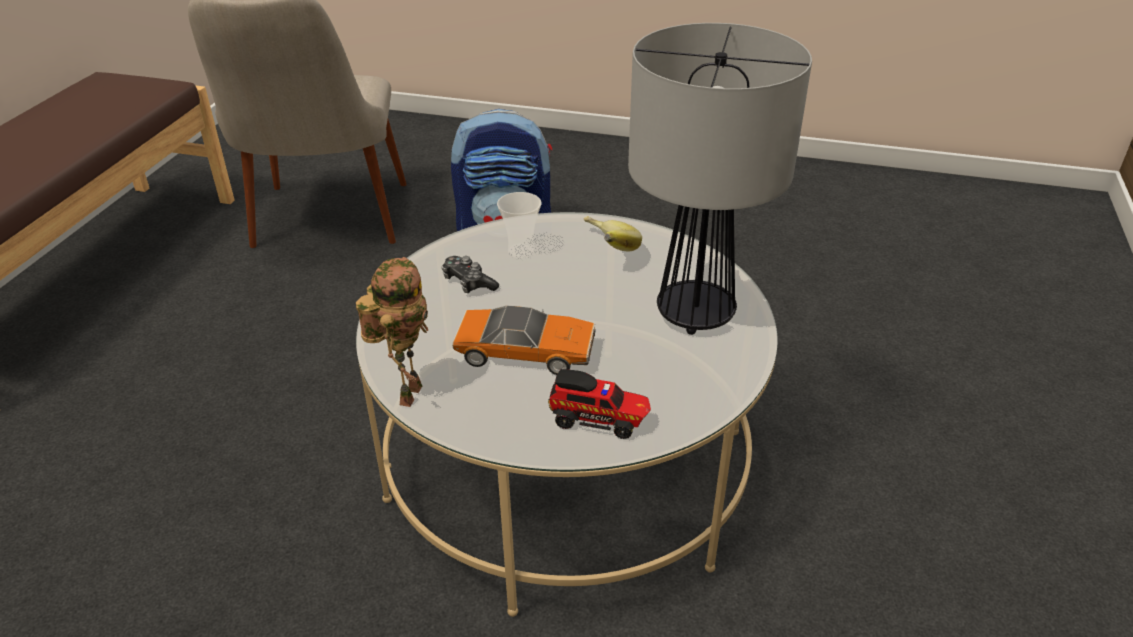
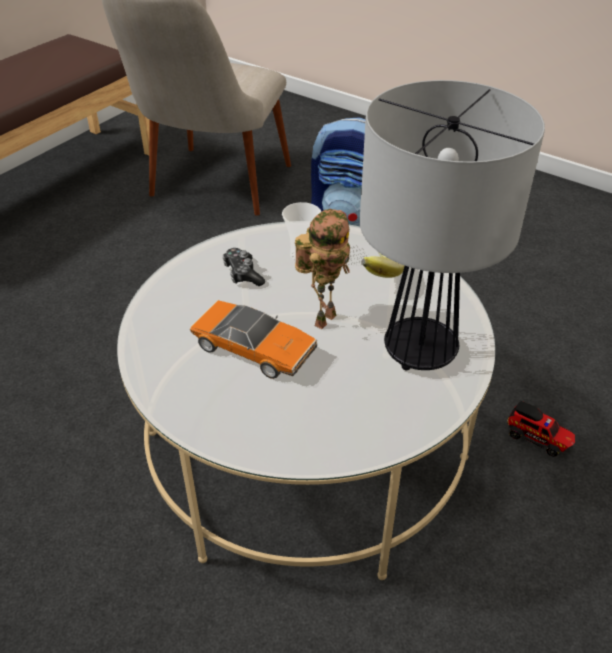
camera: 20 degrees right, 5 degrees up
toy robot [356,257,428,407] -> toy robot moved to [295,209,350,329]
toy truck [548,369,651,439] -> toy truck moved to [507,401,575,457]

